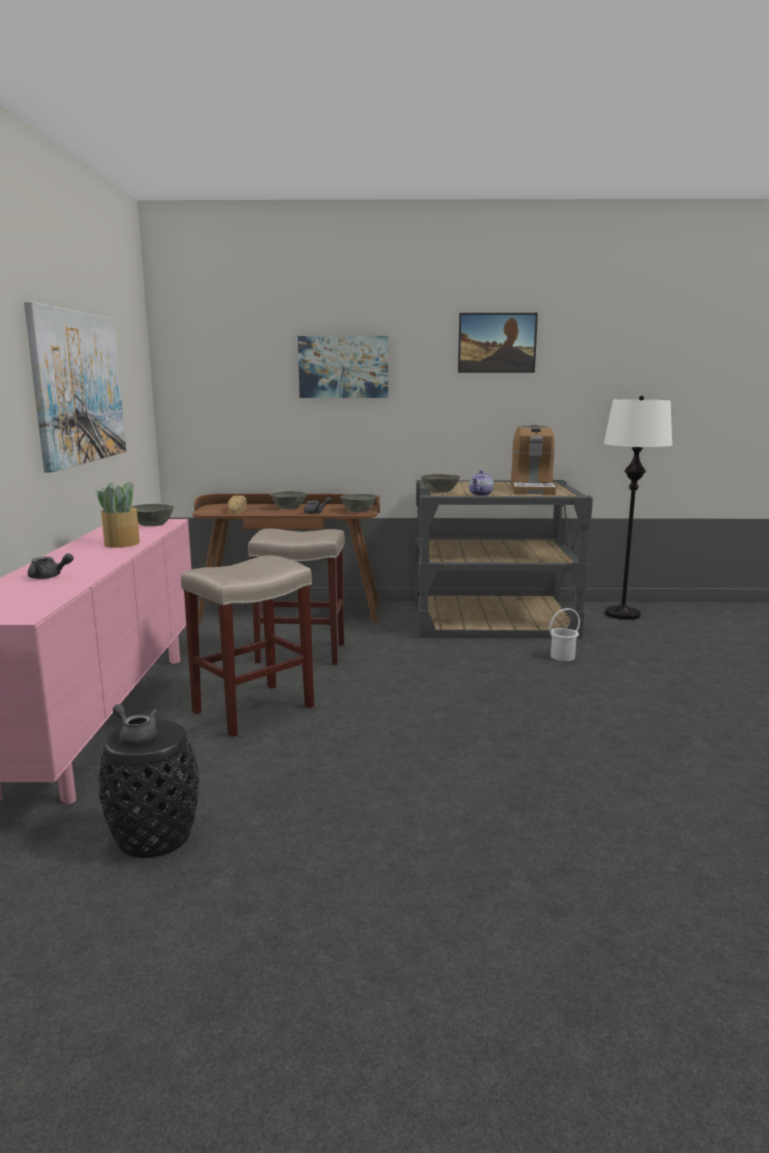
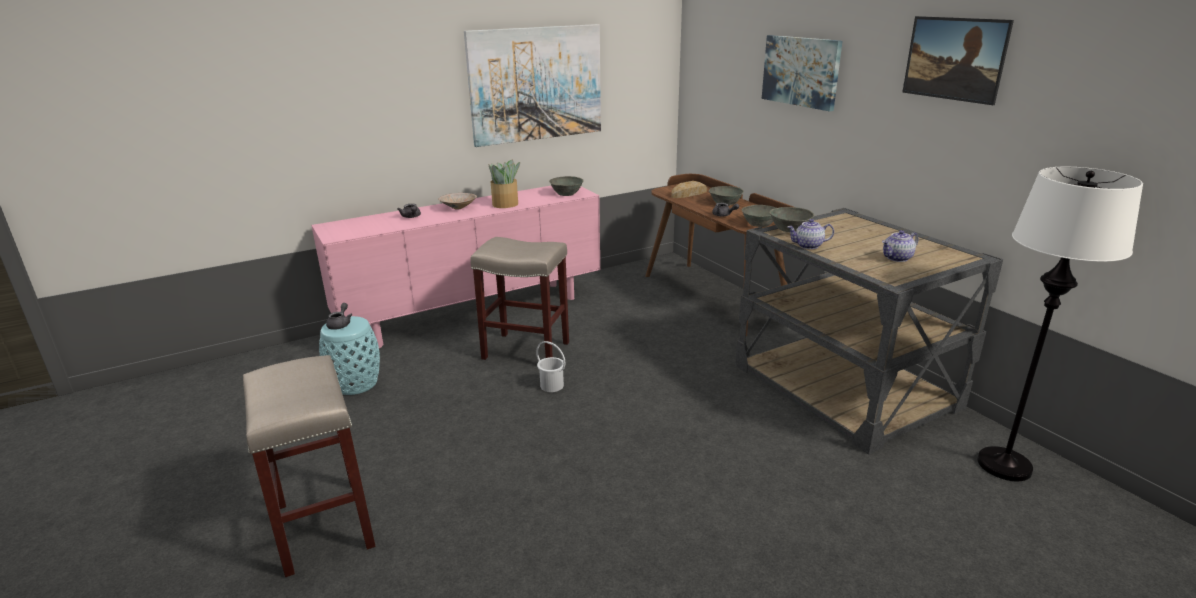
camera: 60 degrees right, 10 degrees up
black stool [99,719,199,858] -> turquoise stool [319,316,380,395]
beige stool [248,528,345,665] -> beige stool moved to [243,355,376,577]
coffee machine [511,425,556,495] -> teapot [882,230,918,262]
white bucket [549,608,580,661] -> white bucket moved to [536,341,566,392]
none -> beige bowl [438,193,477,210]

